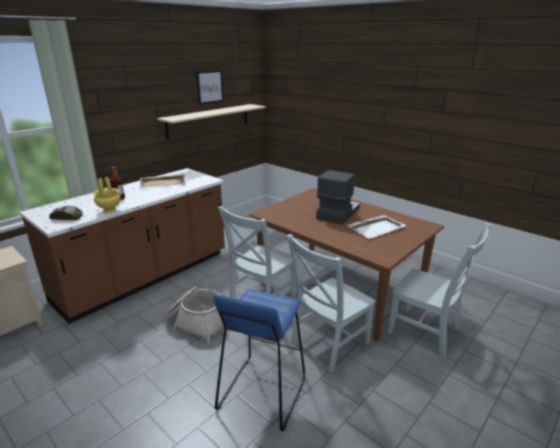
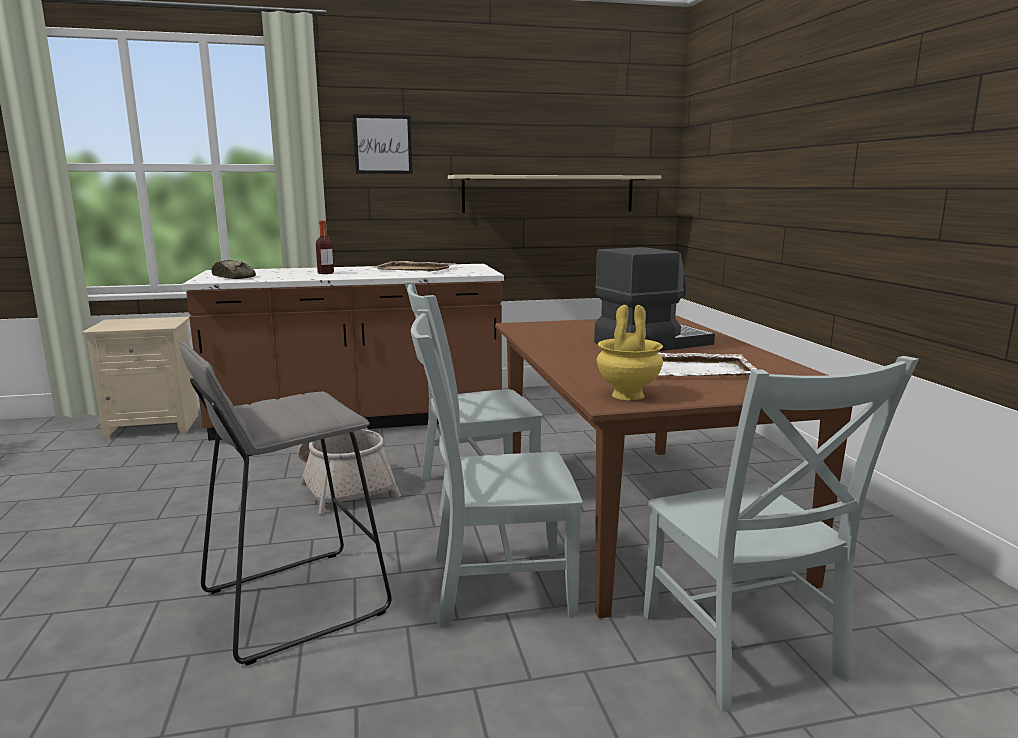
camera: 35 degrees right, 10 degrees down
yellow vase [93,177,121,213] -> yellow vase moved to [597,305,663,400]
picture [196,70,224,105] -> picture moved to [353,114,413,174]
blue stool [213,289,305,431] -> grey stool [179,342,392,666]

